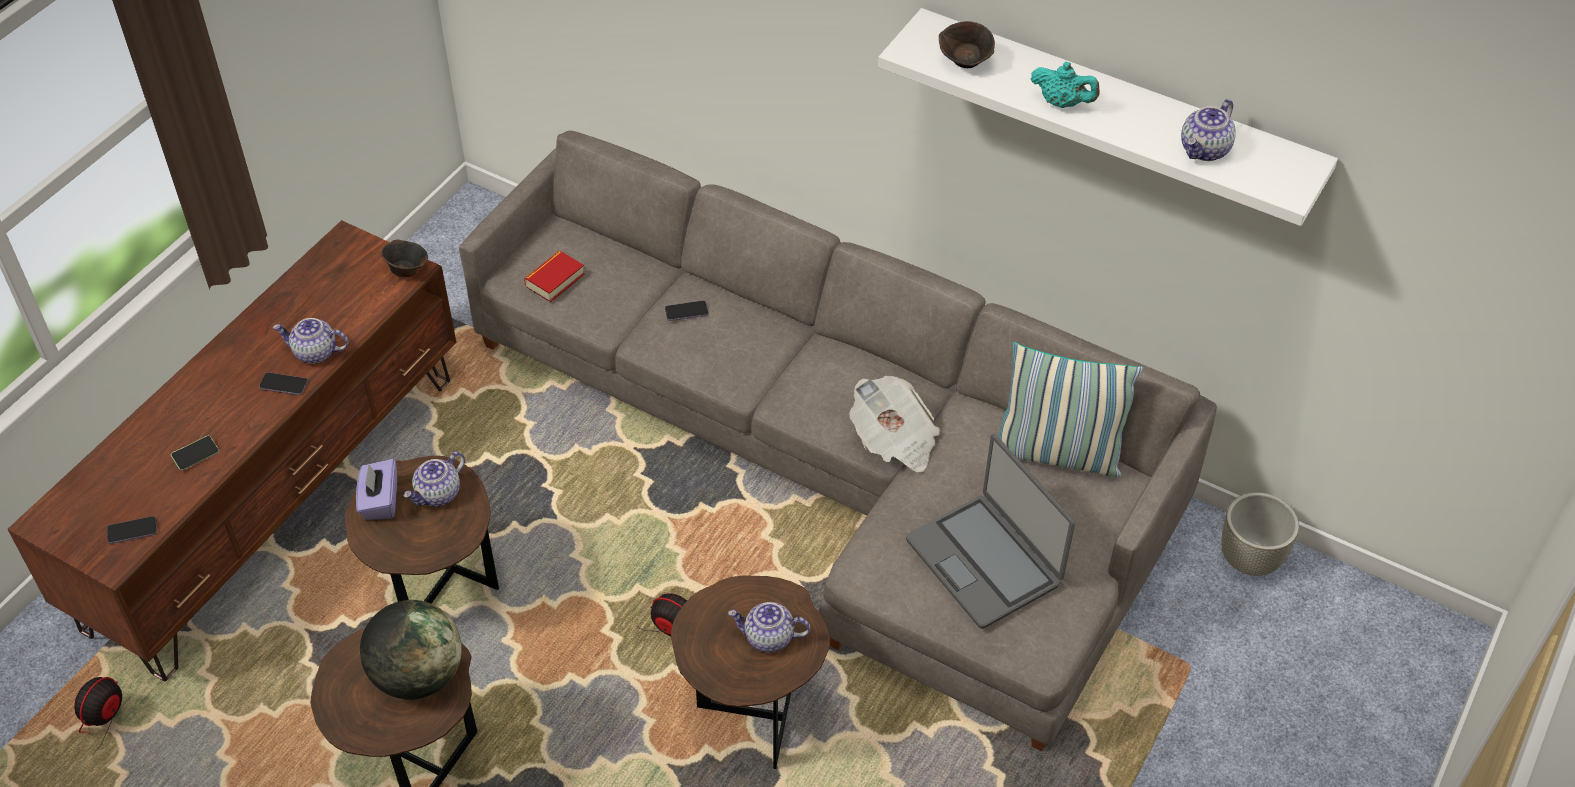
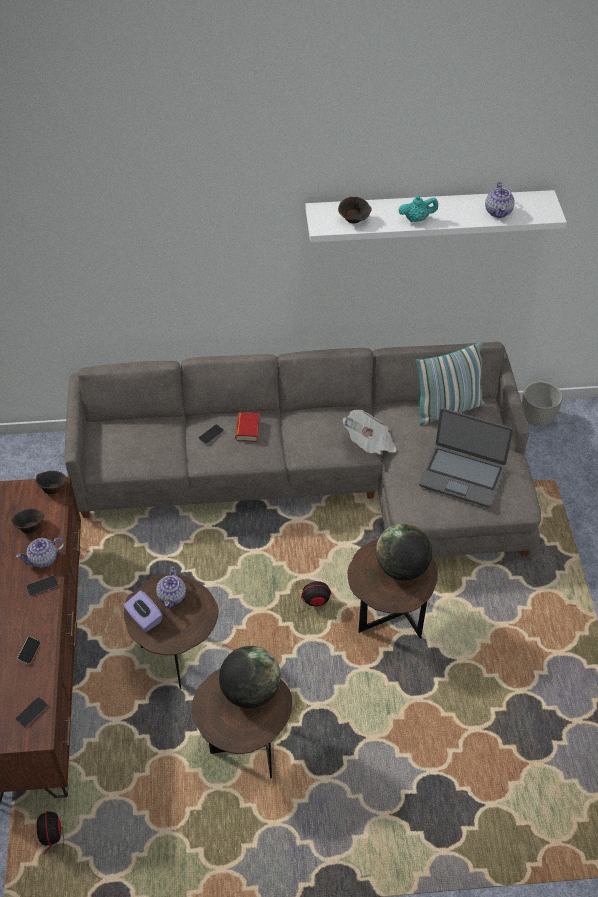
camera: 35 degrees left, 0 degrees up
book [524,251,585,302] -> book moved to [235,412,260,442]
teapot [728,602,811,652] -> globe [376,524,432,580]
none -> brown bowl [11,509,45,534]

